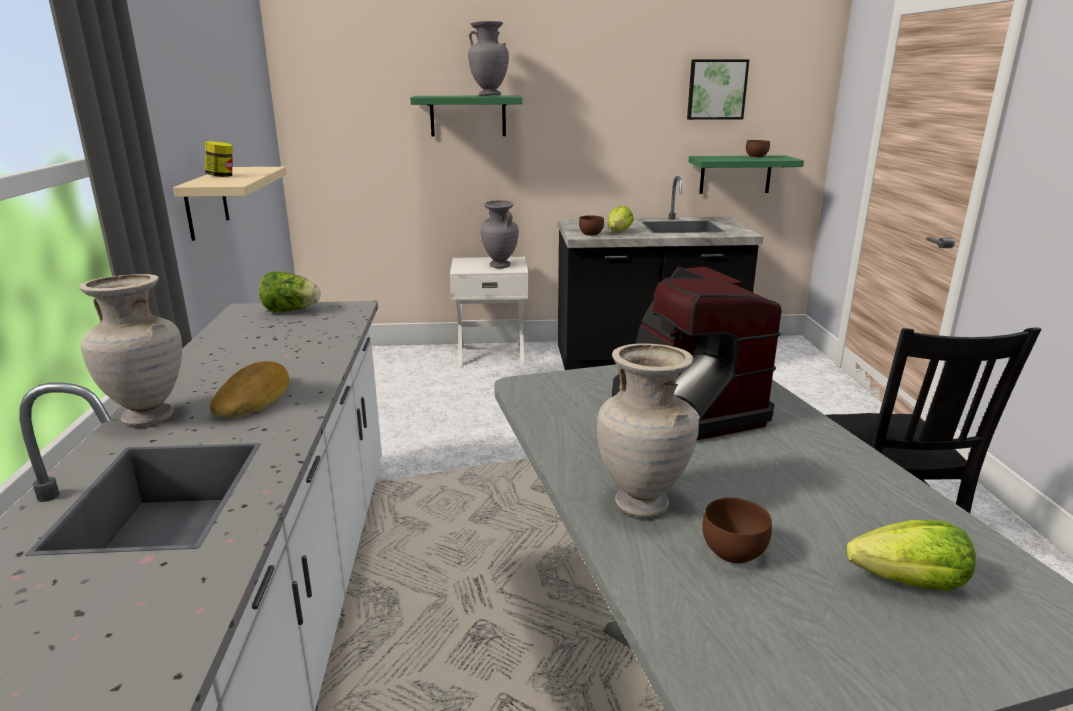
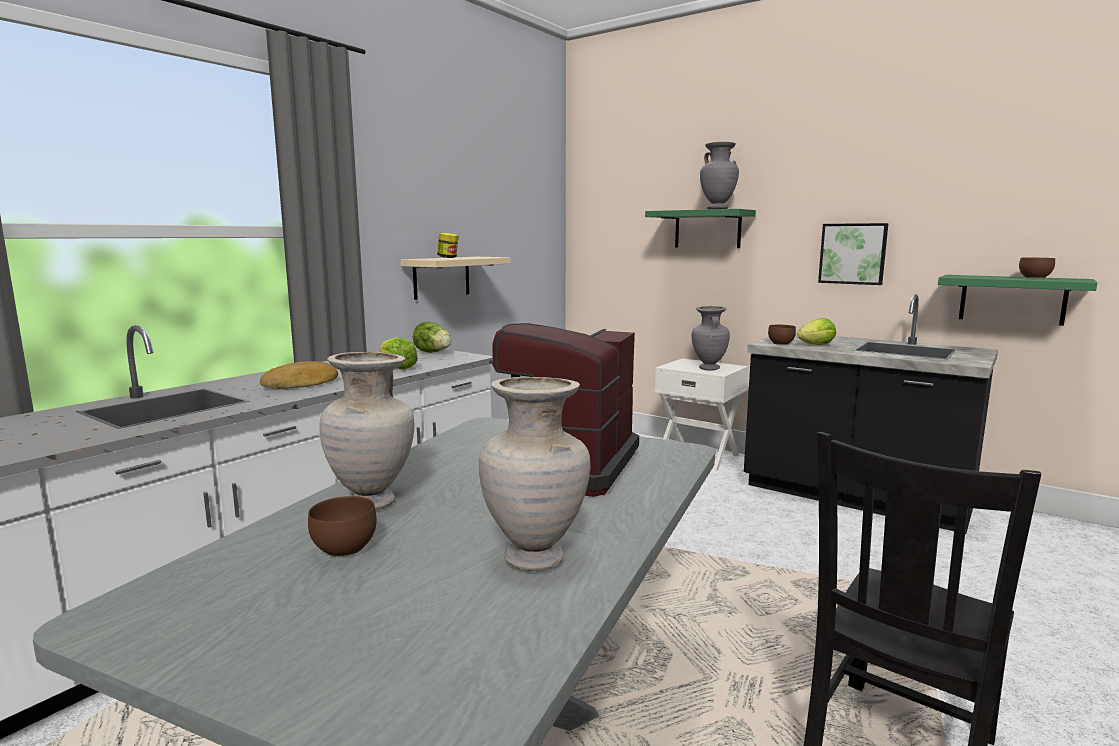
camera: 40 degrees right, 10 degrees down
beige vase [78,274,182,426] -> beige vase moved to [479,377,590,571]
picture [687,59,749,120] -> picture moved to [818,223,888,285]
lettuce [846,520,976,591] -> lettuce moved to [379,337,418,369]

